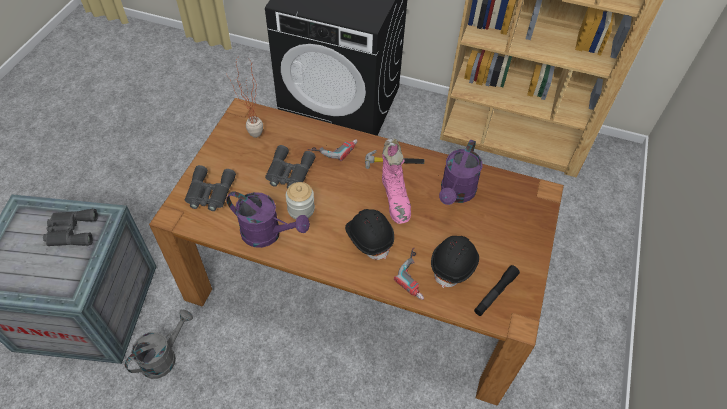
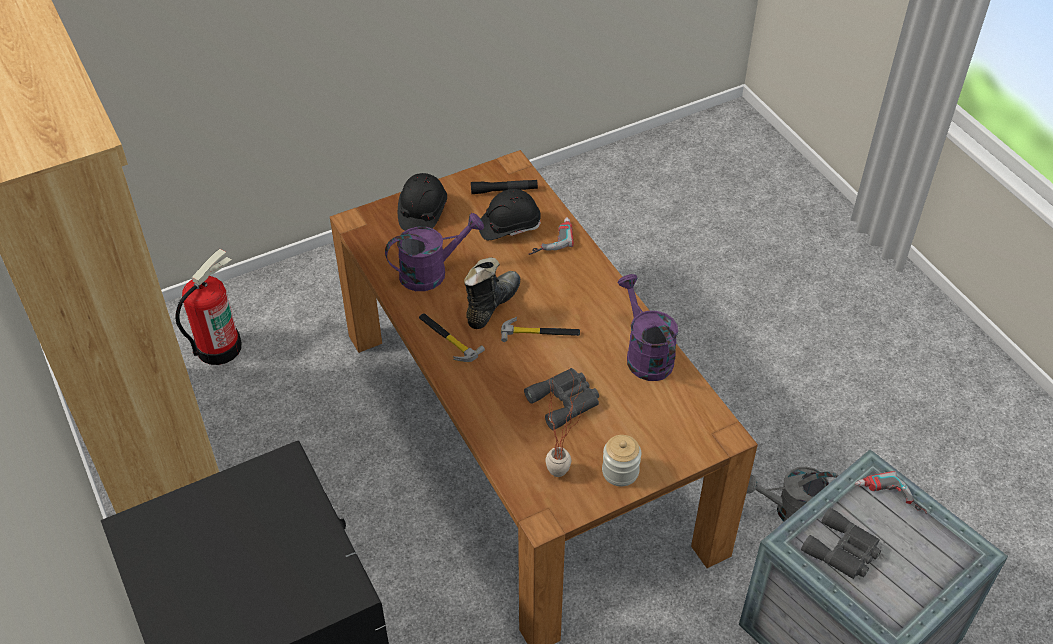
camera: 135 degrees left, 5 degrees down
grey binoculars [185,165,236,211] -> none
jar [286,182,315,219] -> jar moved to [602,435,641,487]
power drill [307,139,358,161] -> power drill moved to [855,471,927,514]
black hard hat [345,209,394,260] -> black hard hat moved to [398,173,447,231]
pink boot [382,138,411,224] -> black boot [464,257,520,329]
none -> fire extinguisher [176,249,242,365]
none -> hammer [501,317,580,342]

